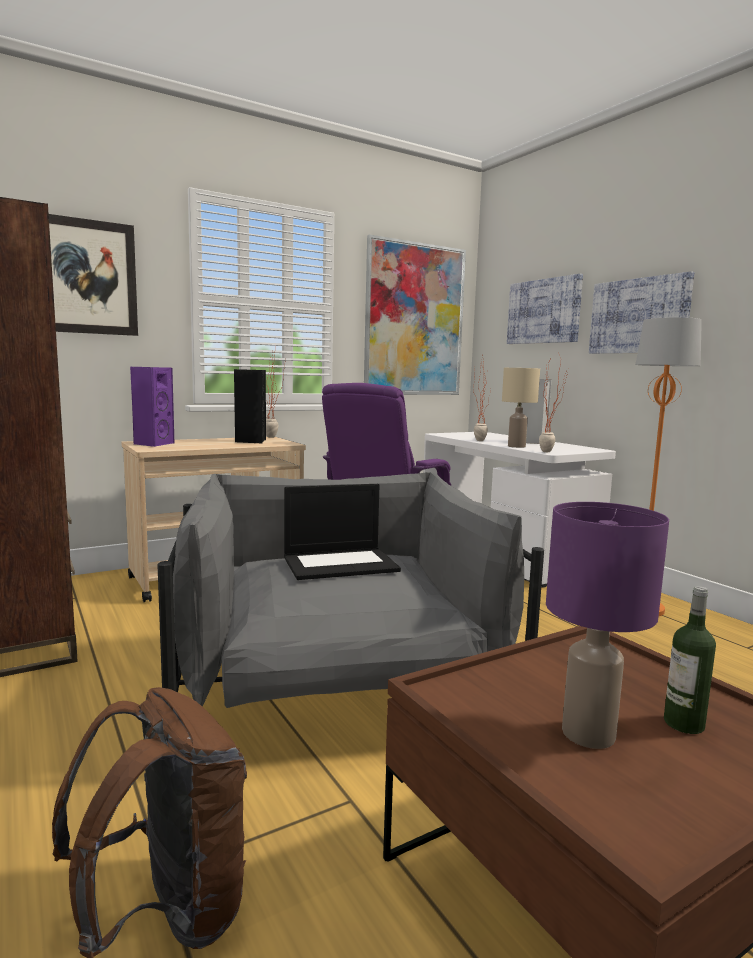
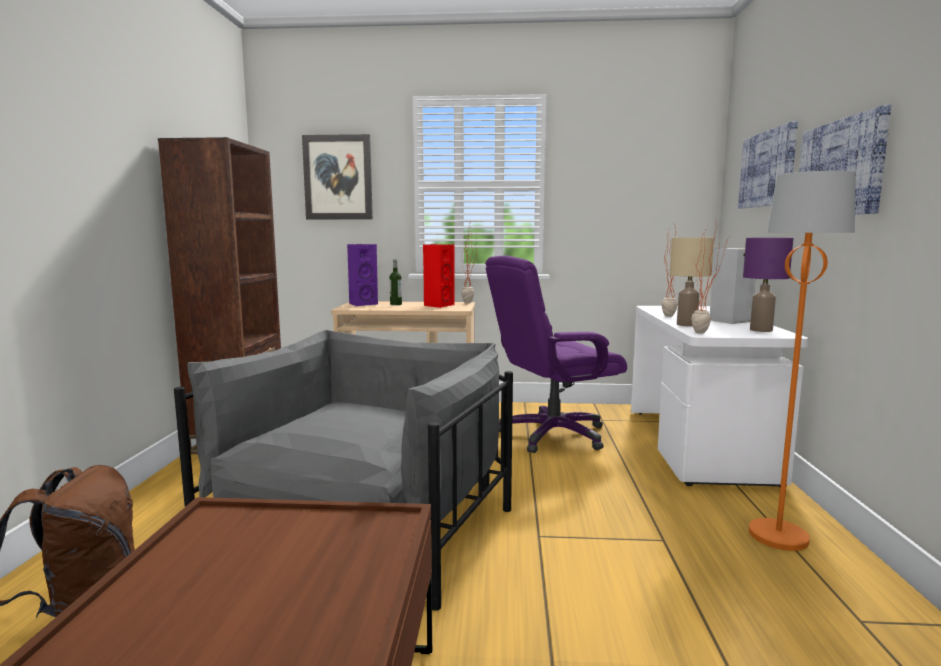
camera: 35 degrees right, 0 degrees up
black speaker [234,369,266,443] -> red speaker [423,244,454,308]
laptop [284,484,401,580] -> none
picture [364,234,466,395] -> none
purple table lamp [546,502,669,749] -> purple table lamp moved to [743,238,794,332]
bottle [664,586,716,734] -> bottle moved to [390,260,402,305]

